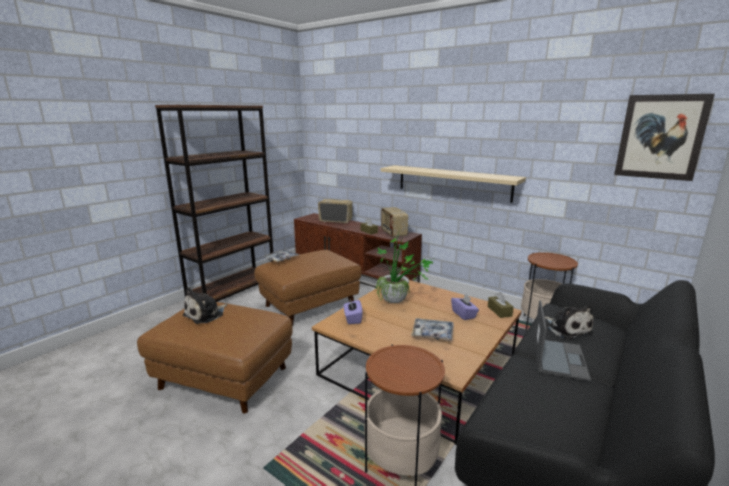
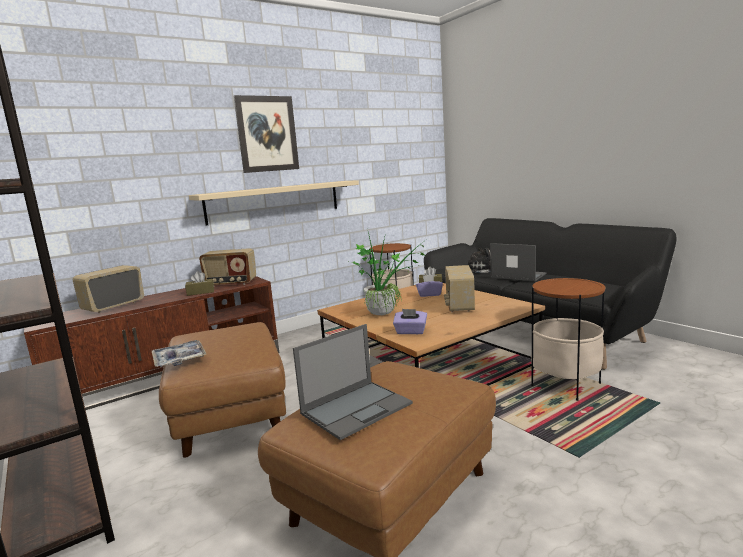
camera: 70 degrees left, 5 degrees down
plush toy [182,287,227,324] -> laptop [293,324,413,440]
tray [411,318,454,341] -> radio [444,265,475,312]
picture [614,94,715,181] -> picture moved to [234,95,299,173]

